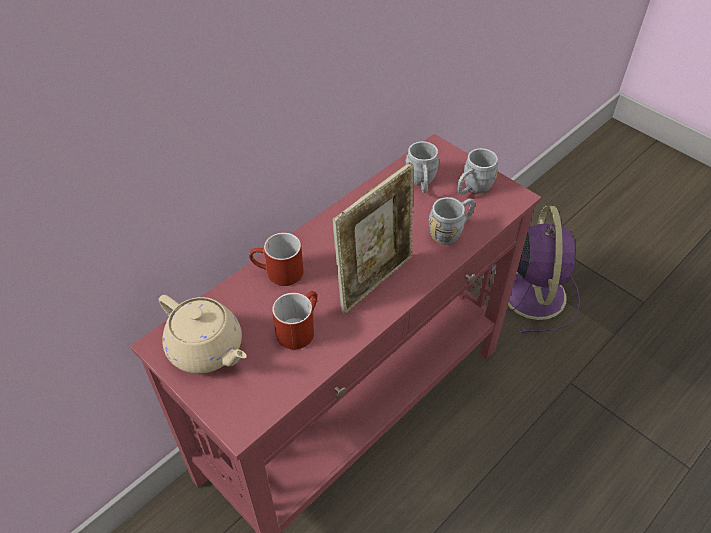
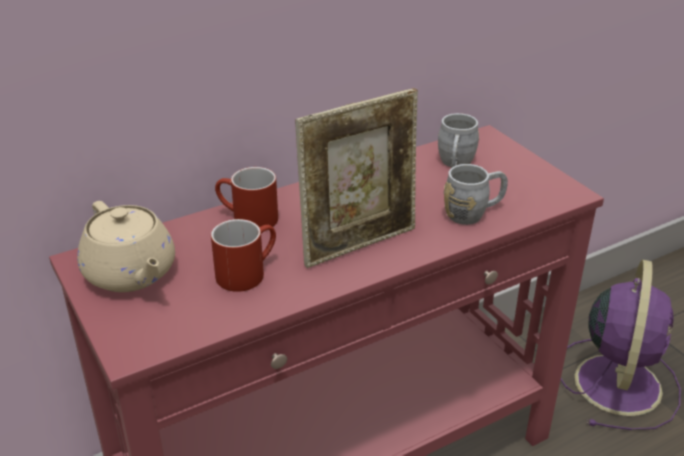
camera: 15 degrees right, 15 degrees down
grey mug [457,148,498,195] -> none

